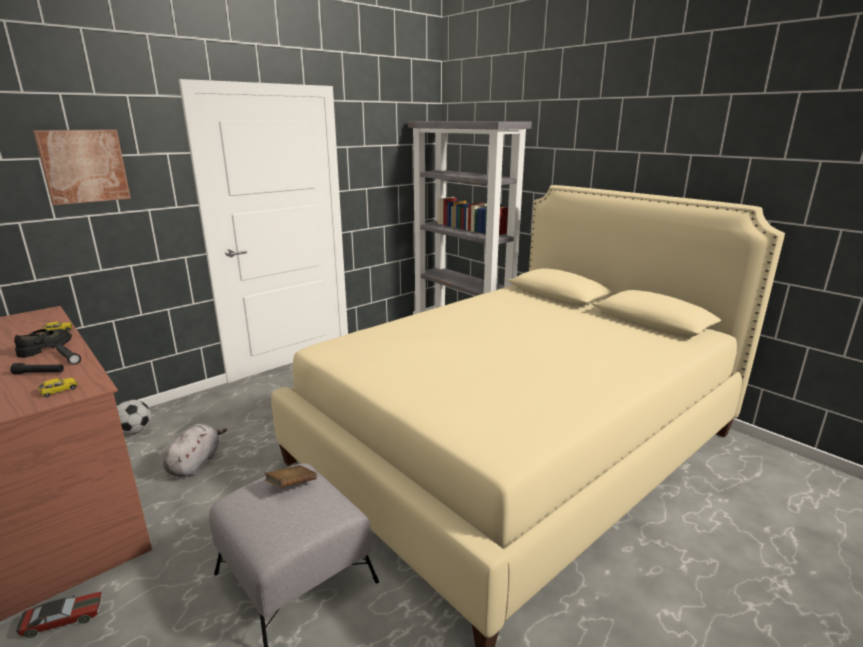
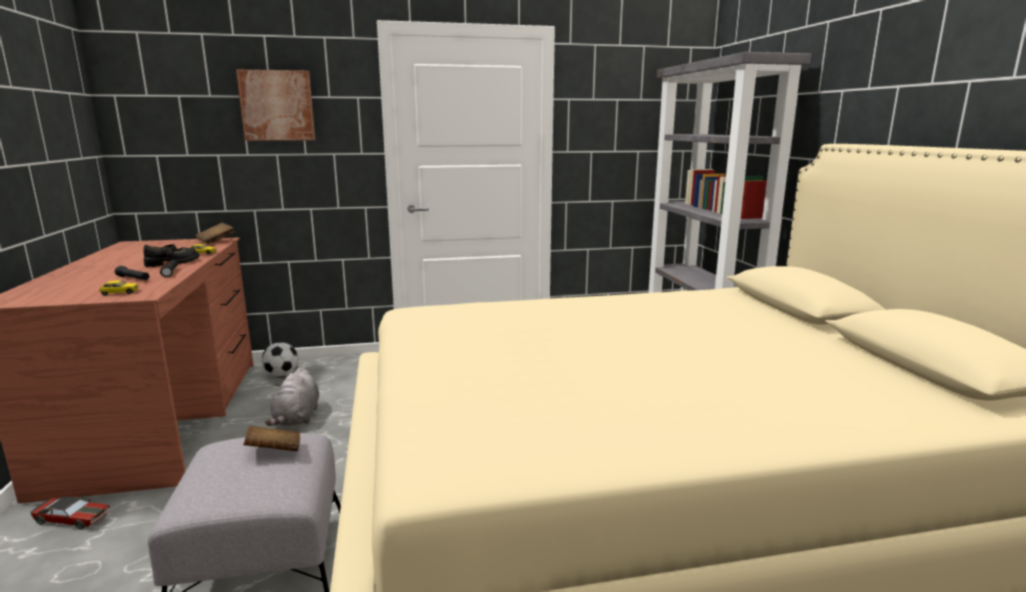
camera: 30 degrees right, 5 degrees down
grey plush toy [163,424,227,477] -> grey plush toy turned 135 degrees clockwise [265,367,319,426]
none -> brown book [195,223,235,245]

